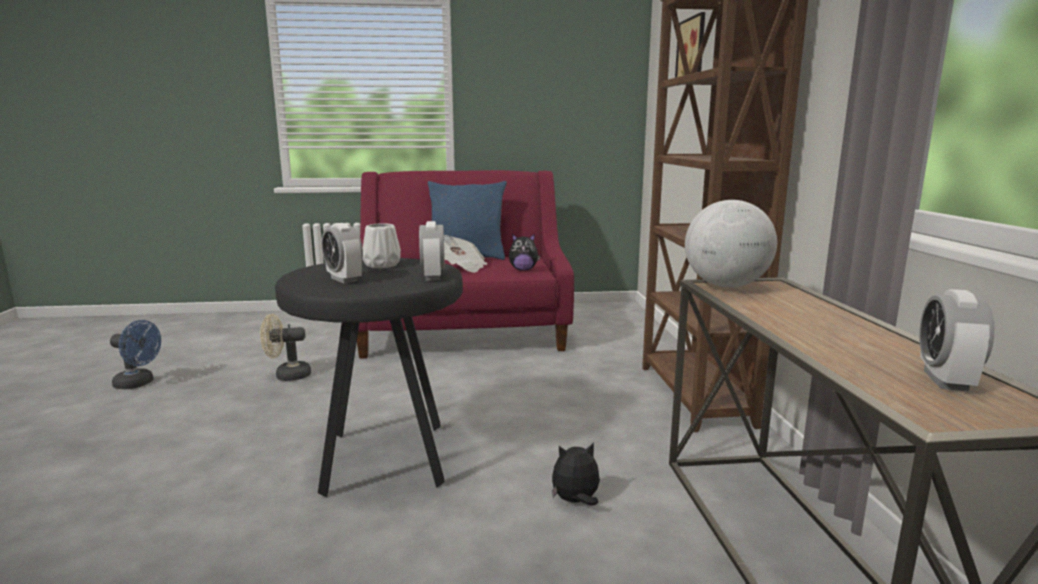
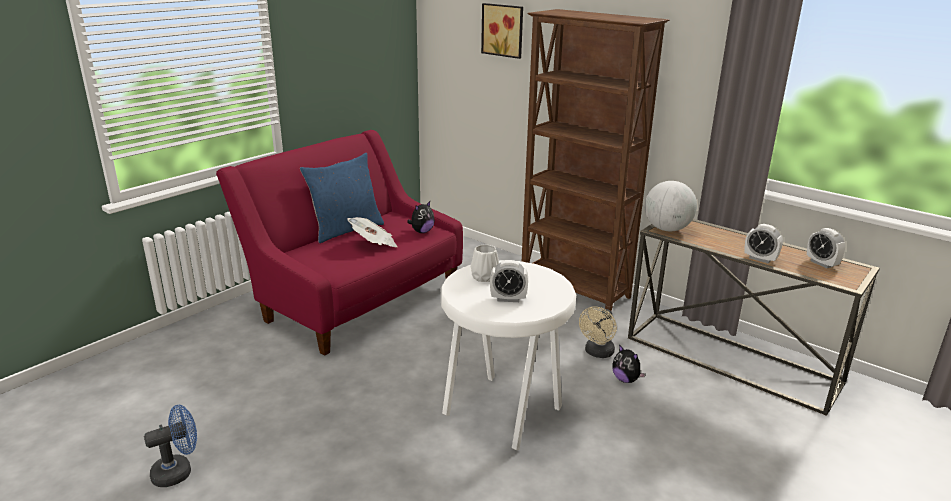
camera: 45 degrees left, 10 degrees up
beige fan [260,314,311,381] -> beige fan moved to [579,307,617,358]
black stool [275,258,463,497] -> white stool [441,260,576,450]
alarm clock [419,221,445,281] -> alarm clock moved to [745,224,783,264]
plush toy [552,442,600,506] -> plush toy turned 75 degrees counterclockwise [612,344,646,383]

